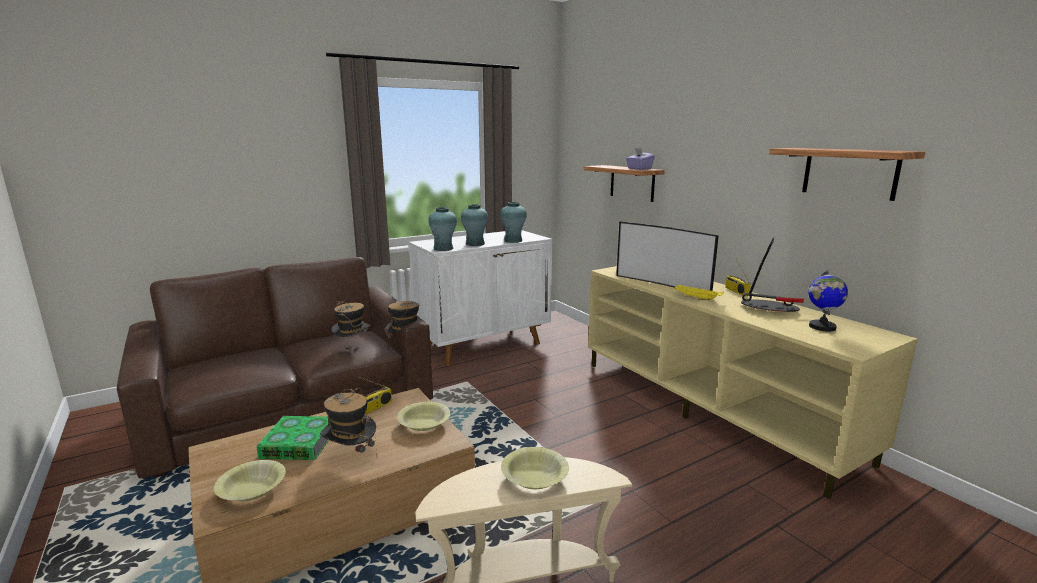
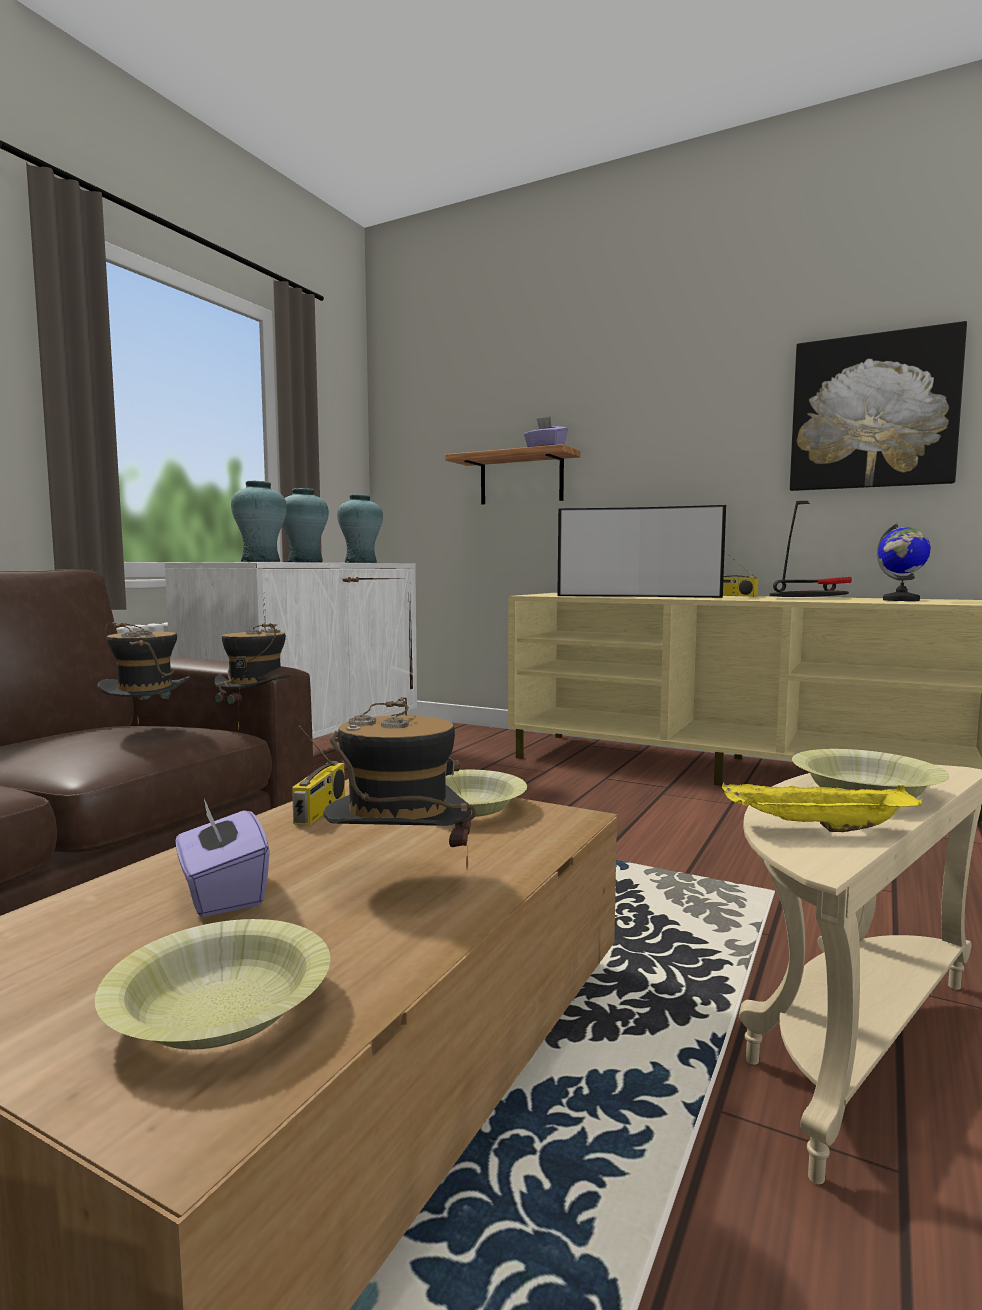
camera: 30 degrees left, 10 degrees down
book [256,416,331,460] -> purple tissue box [176,799,270,917]
yellow tray [674,285,724,300] -> yellow tray moved to [722,782,922,832]
shelf [769,148,926,201] -> picture [790,321,967,491]

